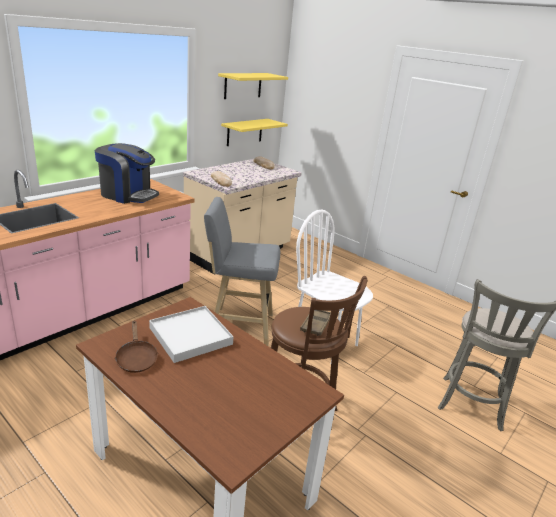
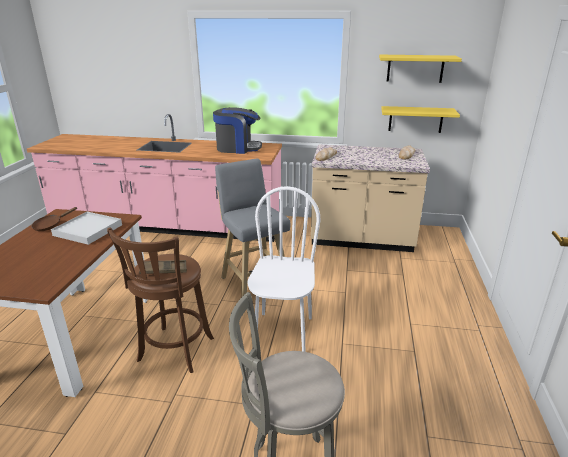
camera: 60 degrees right, 0 degrees up
coffee machine [95,143,159,204] -> coffee machine turned 75 degrees counterclockwise [213,107,262,154]

